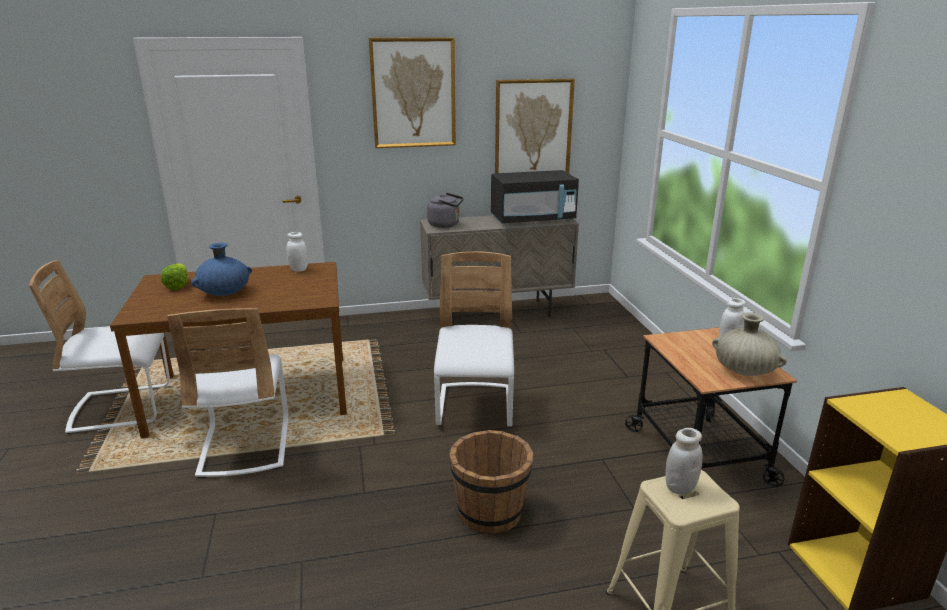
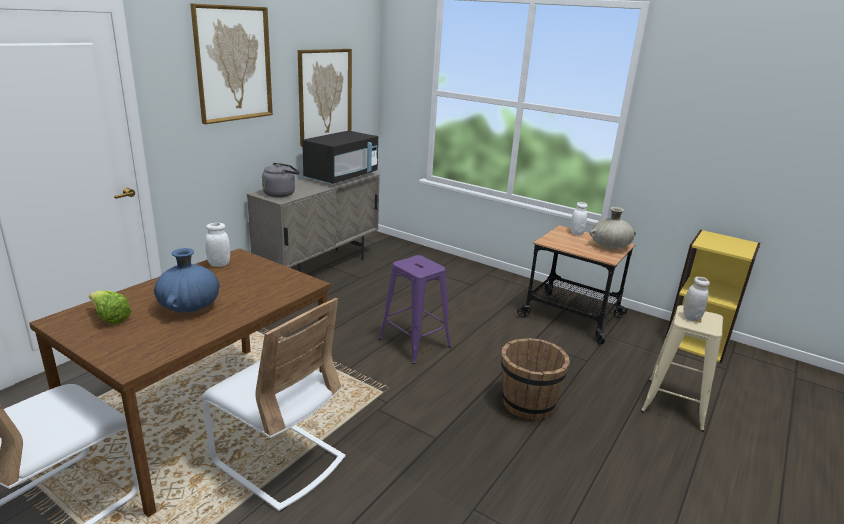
camera: 45 degrees left, 0 degrees up
white chair [434,251,514,426] -> purple stool [378,255,451,364]

